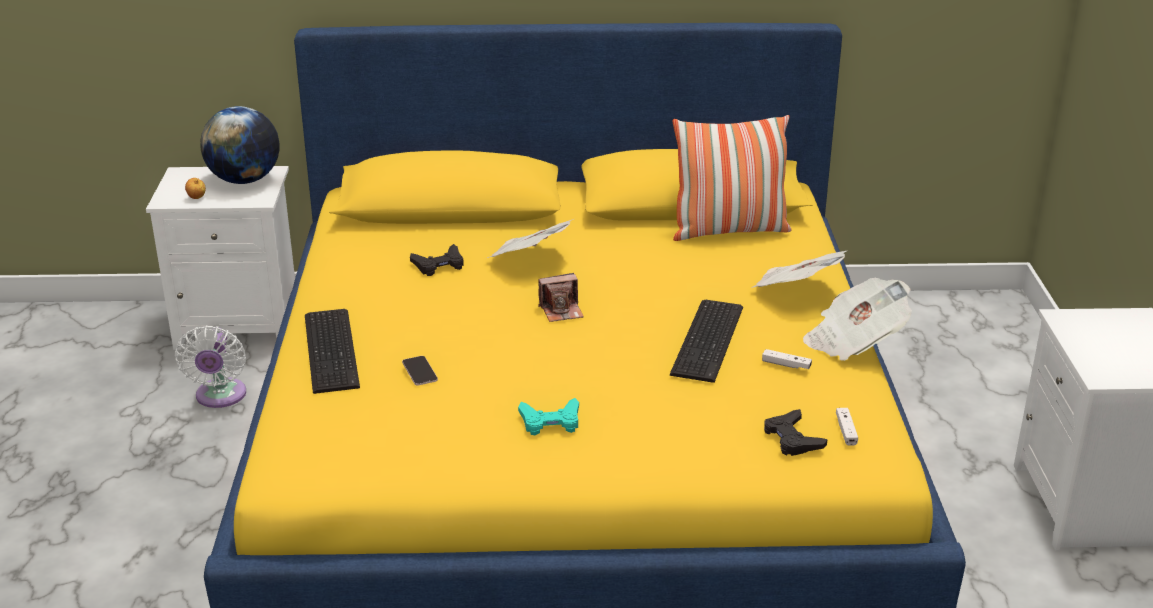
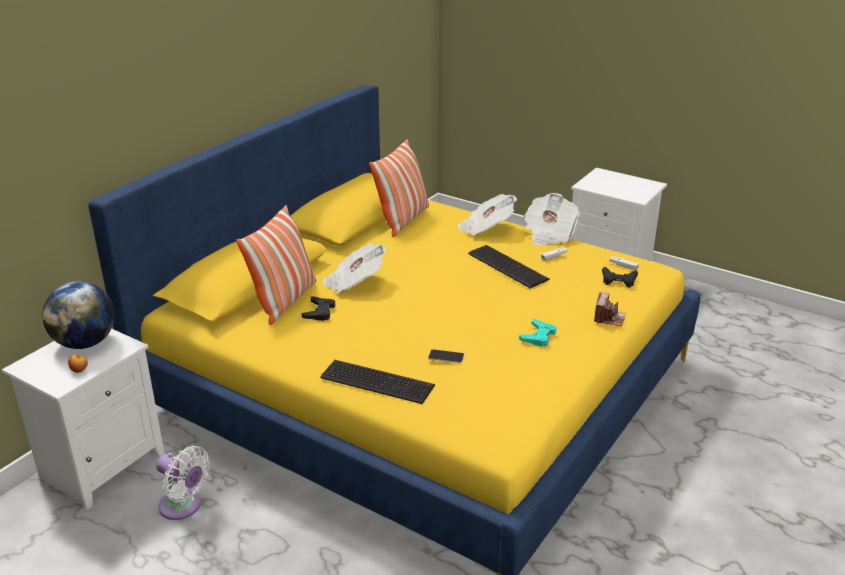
camera: 55 degrees left, 0 degrees up
camera [538,273,584,322] -> camera moved to [594,292,626,326]
none -> pillow [236,205,317,325]

